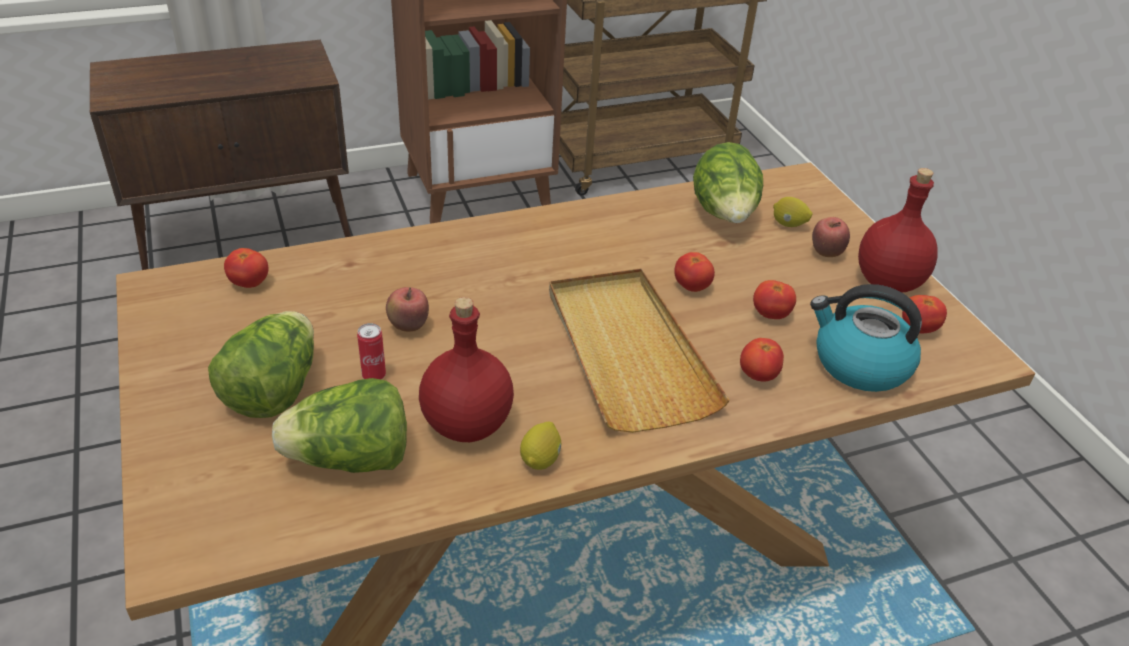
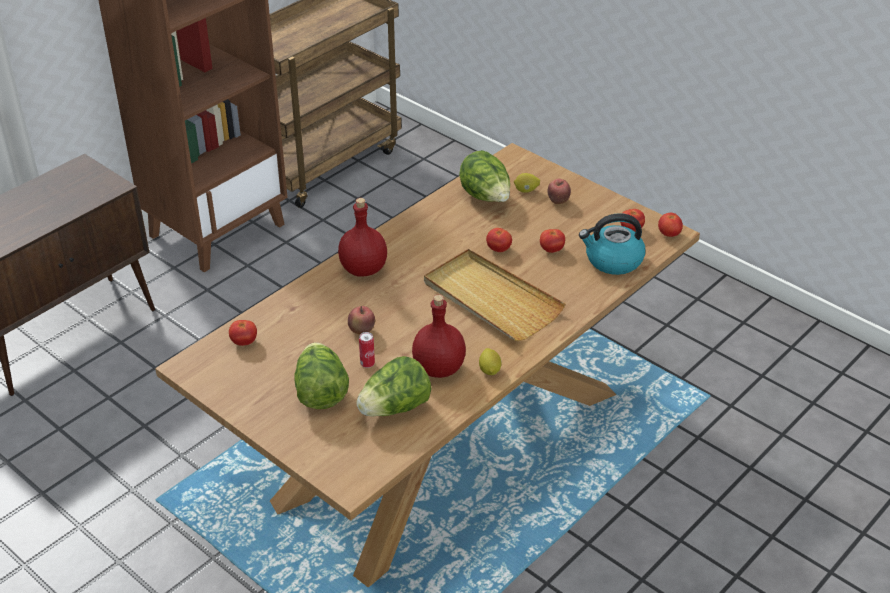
camera: 25 degrees left, 0 degrees up
tomato [740,338,784,382] -> tomato moved to [658,213,683,237]
red bottle [858,168,937,292] -> red bottle moved to [338,198,387,277]

